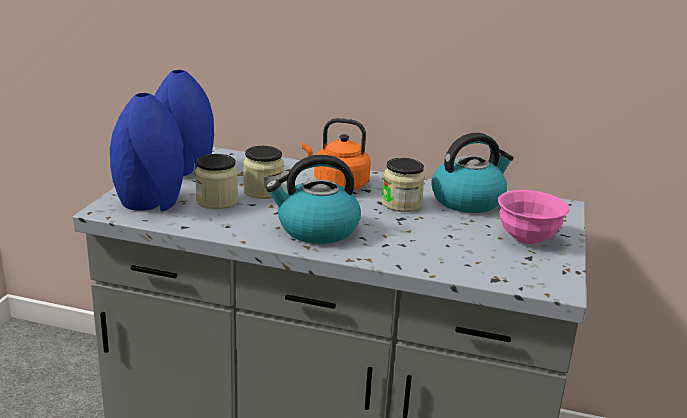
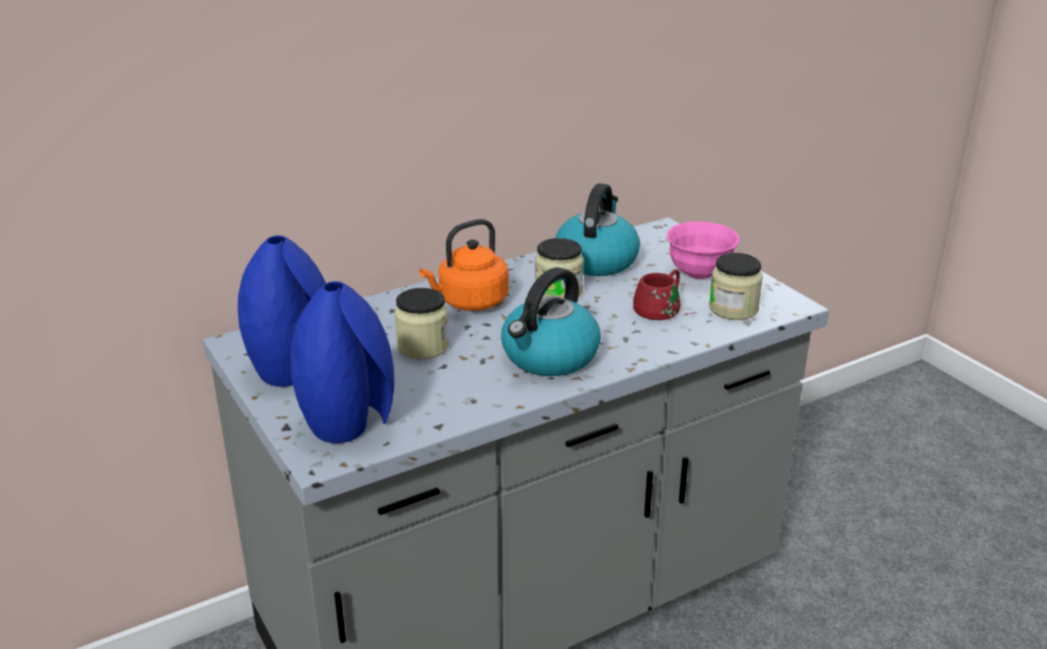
camera: 45 degrees left, 5 degrees up
jar [195,154,238,209] -> jar moved to [709,253,763,320]
none -> red mug [633,269,696,320]

